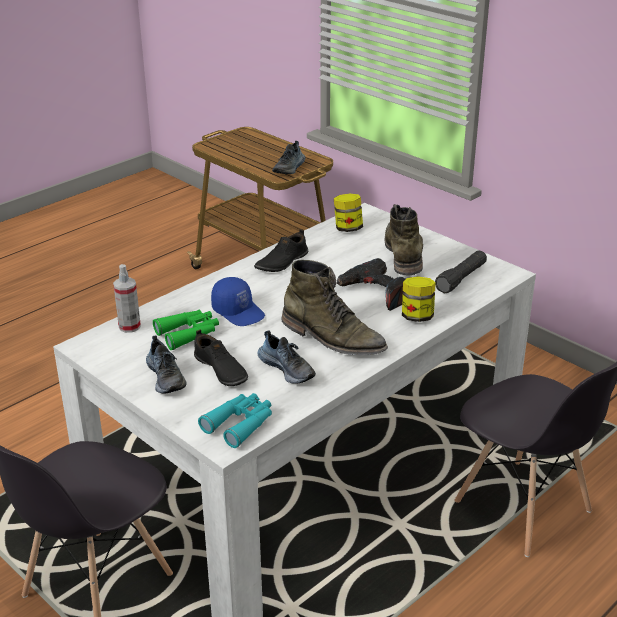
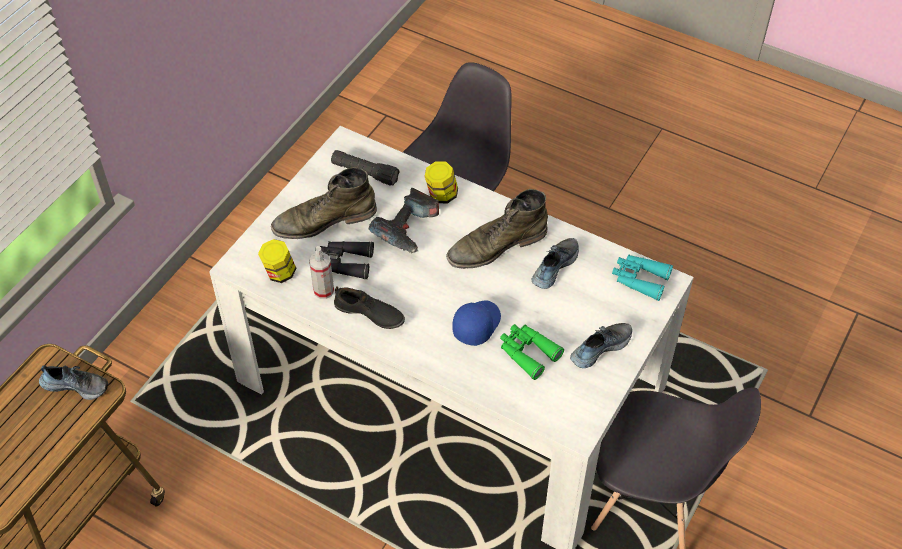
camera: 105 degrees left, 20 degrees up
spray bottle [113,264,141,333] -> spray bottle moved to [309,246,334,299]
black shoe [194,329,248,386] -> none
green boot [281,260,388,355] -> green boot turned 135 degrees counterclockwise [446,189,548,269]
none -> black binoculars [320,241,374,279]

